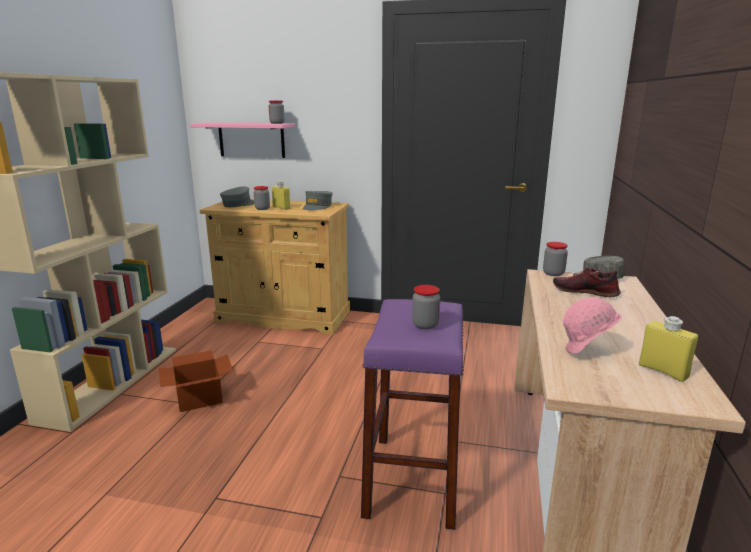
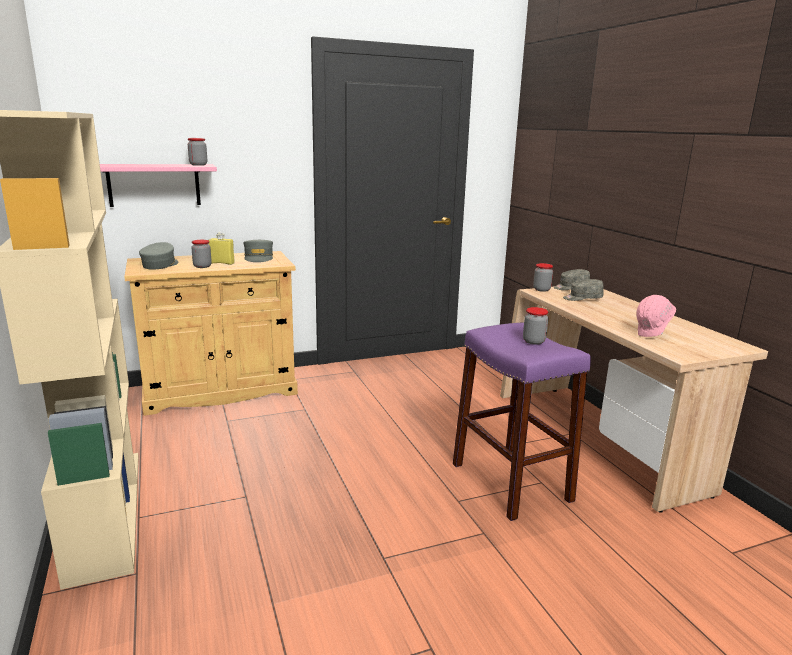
camera: 35 degrees left, 0 degrees up
cardboard box [159,350,233,412] -> none
shoe [553,268,621,297] -> grey cap [563,279,604,301]
yellow bottle [639,316,698,382] -> none

